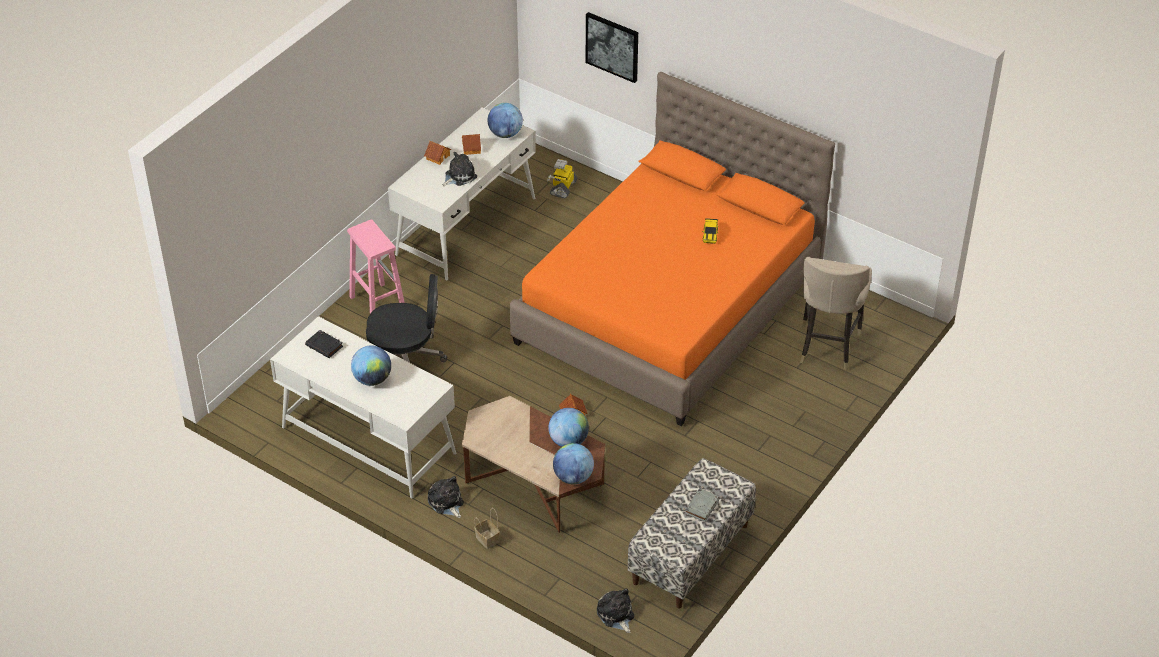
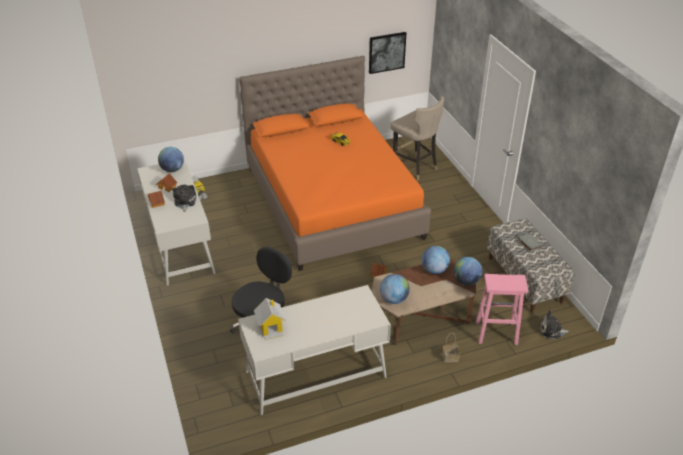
camera: 55 degrees left, 5 degrees down
black book [305,330,343,358] -> toy house [254,298,286,340]
pink stool [347,219,405,313] -> pink stool moved to [476,274,528,345]
globe [351,346,391,386] -> globe moved to [380,274,410,304]
plush toy [428,476,464,518] -> none
picture [586,12,638,83] -> picture moved to [369,32,406,74]

